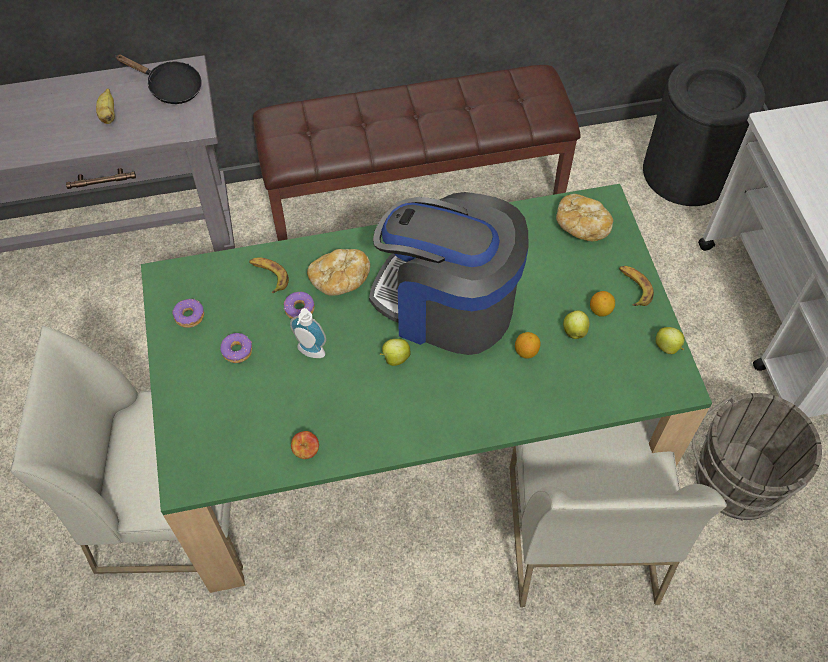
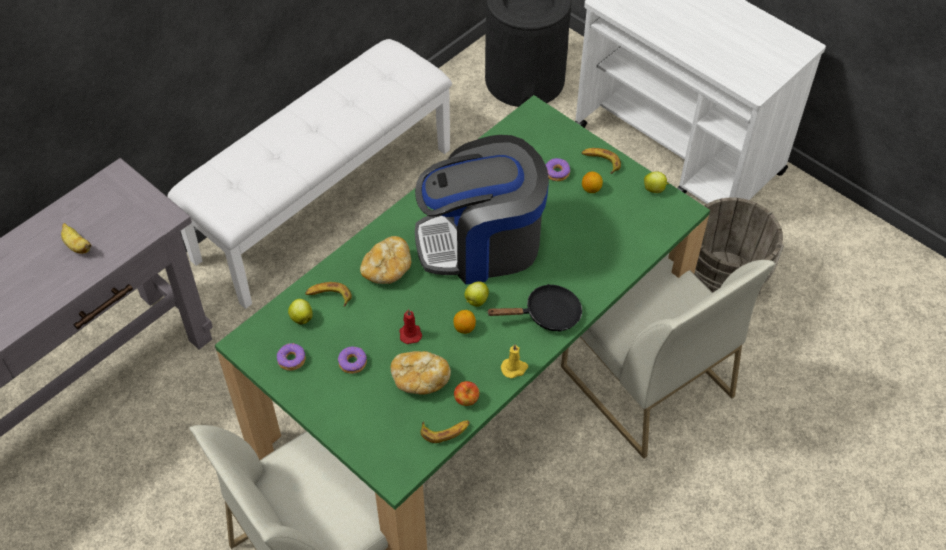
camera: 35 degrees left, 5 degrees down
black frying pan [115,54,202,104] -> black frying pan moved to [486,284,582,332]
brown bench [253,65,581,241] -> white bench [168,39,452,309]
donut [284,292,315,319] -> donut moved to [546,158,570,181]
soap dispenser [290,308,326,358] -> red candle [399,309,422,344]
lemon [515,332,541,358] -> lemon moved to [453,310,476,334]
bread [556,194,613,241] -> bread moved to [391,351,451,395]
apple [563,310,589,339] -> apple moved to [288,299,313,324]
none -> banana [420,420,470,443]
none -> yellow candle [501,344,528,378]

